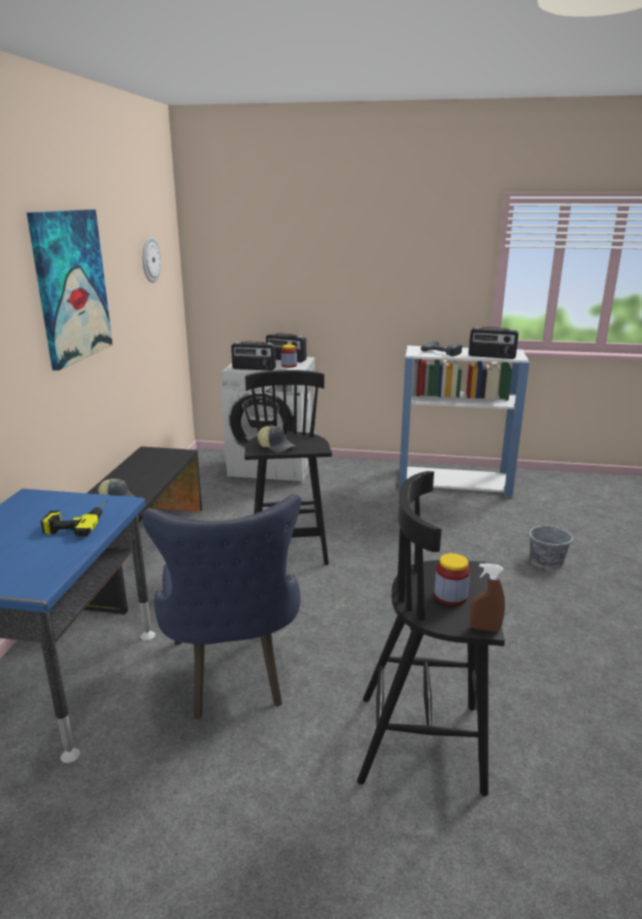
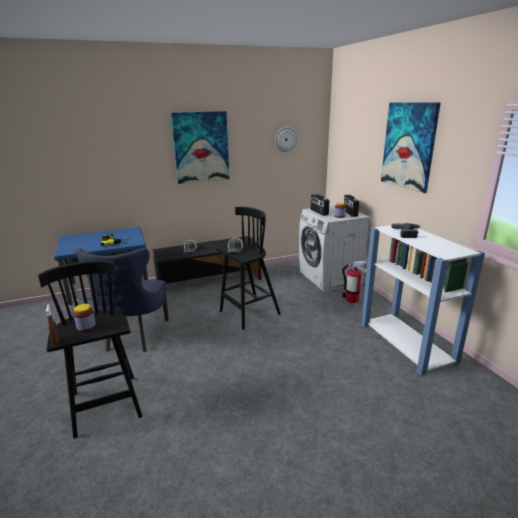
camera: 60 degrees right, 0 degrees up
blue chair [142,494,301,719] -> blue chair turned 45 degrees counterclockwise [76,248,169,352]
radio [469,327,519,359] -> none
grey bucket [529,514,573,567] -> none
none -> fire extinguisher [342,260,367,303]
none -> picture [381,102,441,193]

